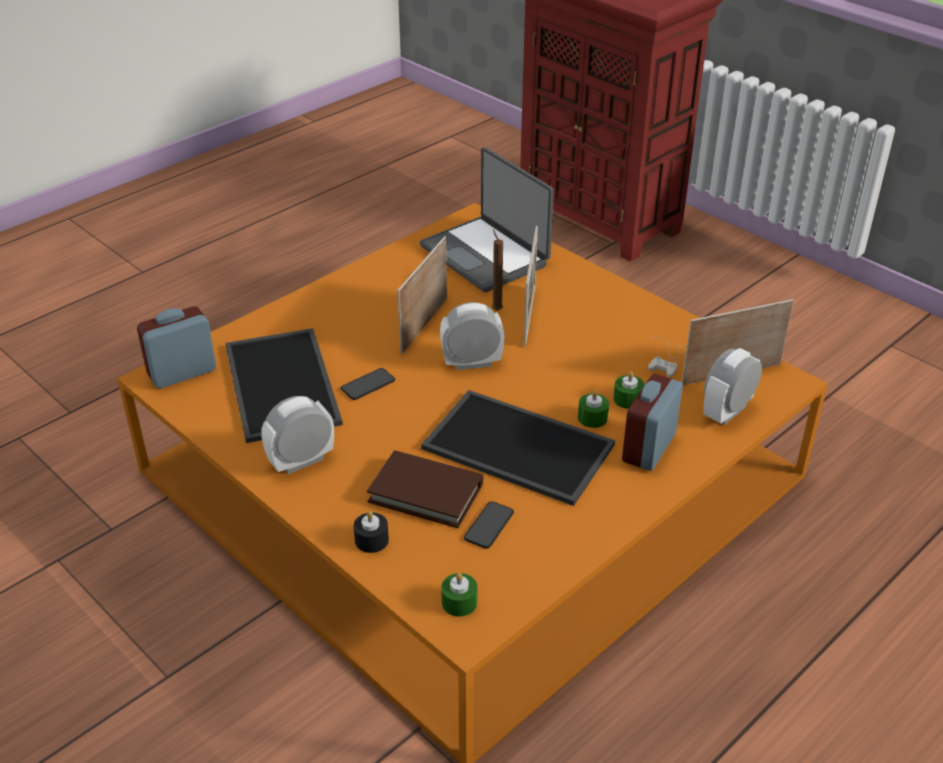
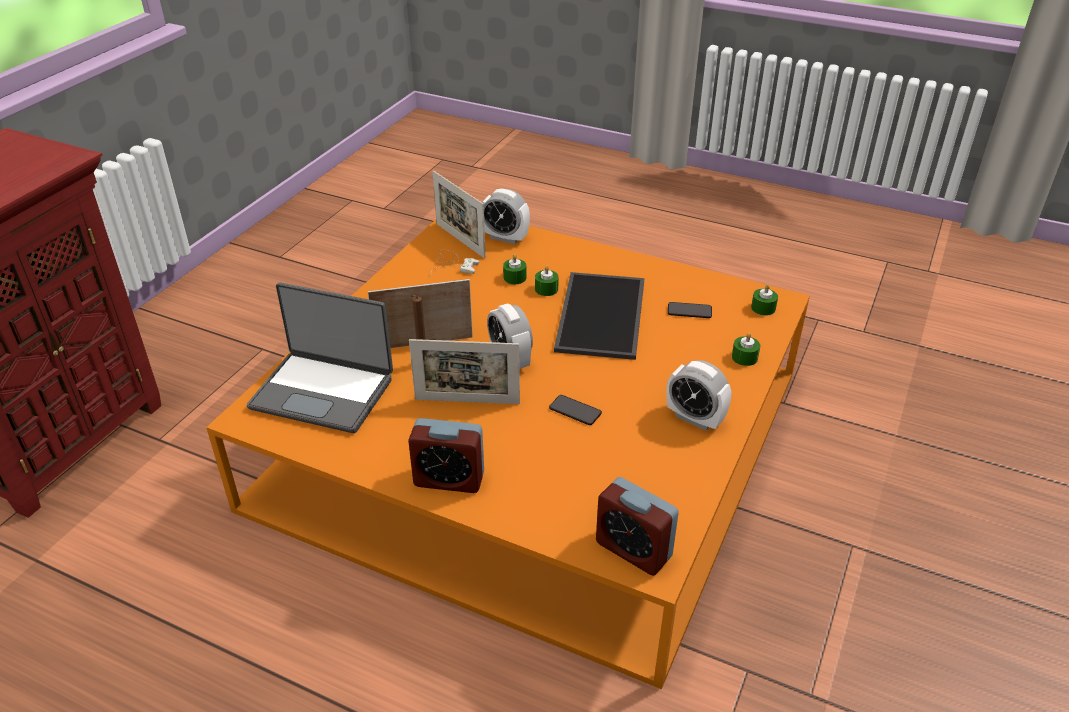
camera: 110 degrees left, 0 degrees up
tray [225,328,343,443] -> none
black candle [354,511,389,553] -> green candle [732,333,760,366]
brown book [367,450,483,528] -> none
laptop [420,147,554,293] -> laptop turned 75 degrees clockwise [247,282,393,433]
alarm clock [622,374,683,471] -> alarm clock moved to [408,418,484,493]

